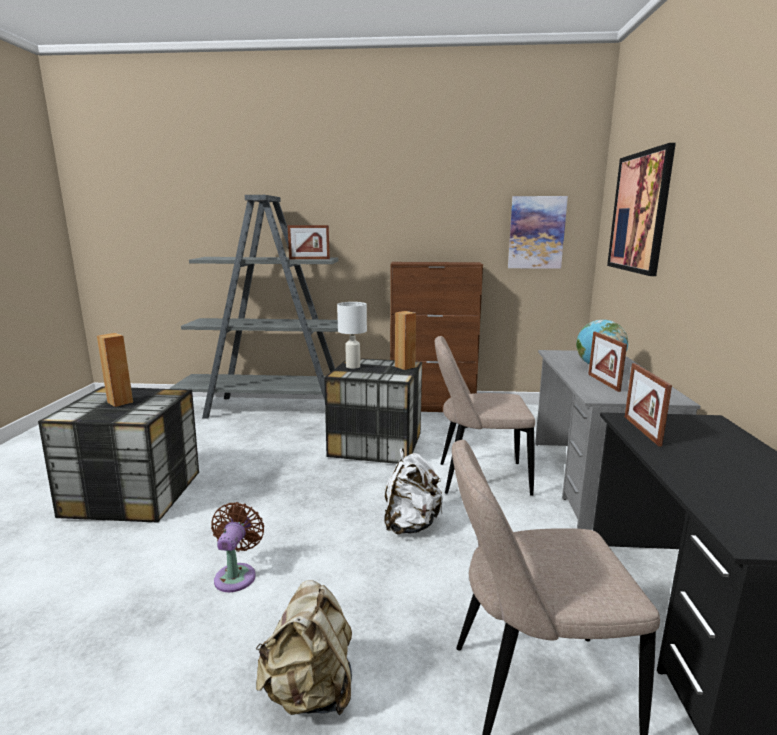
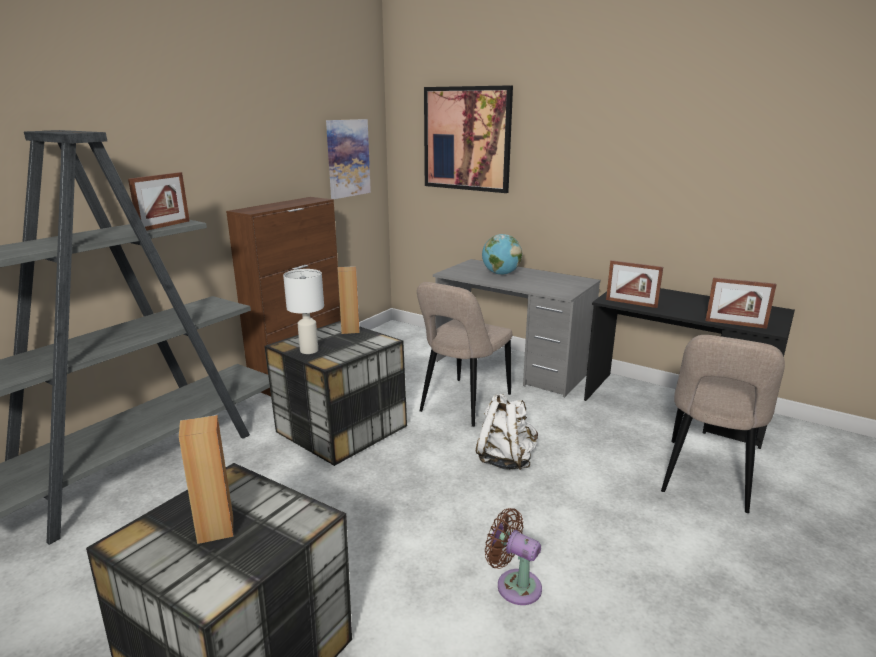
camera: 60 degrees left, 5 degrees up
beige backpack [256,580,352,715] -> none
picture frame [588,332,627,392] -> picture frame moved to [705,277,777,329]

